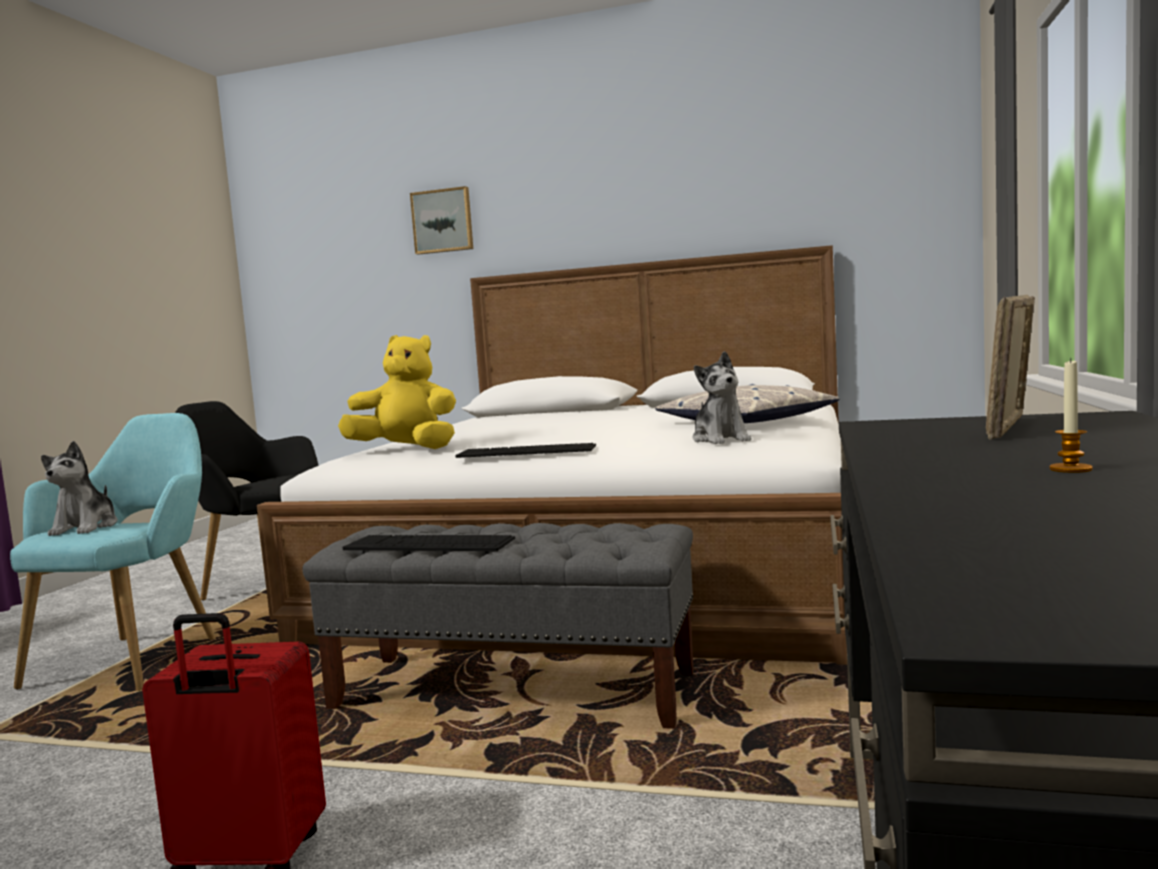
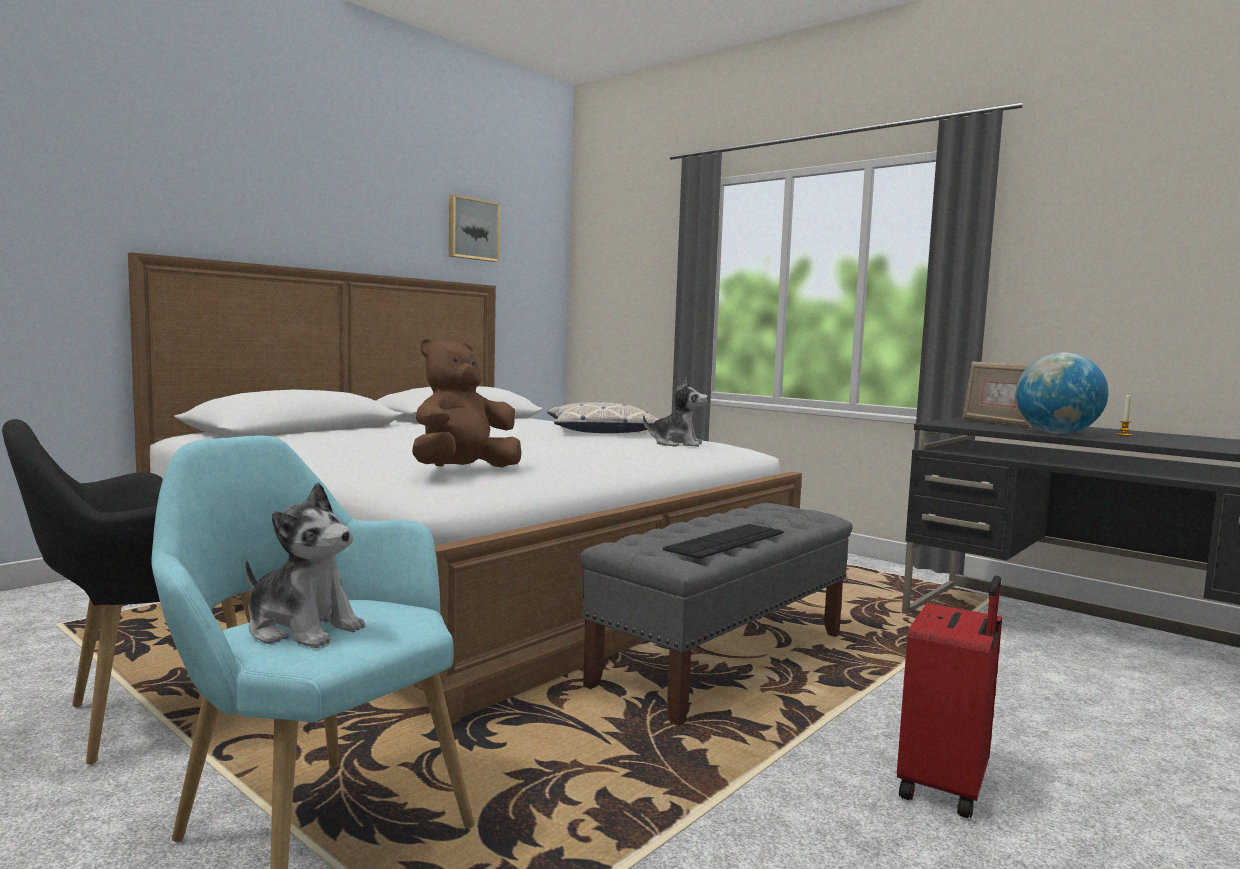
camera: 65 degrees left, 0 degrees up
yellow plush toy [338,335,456,449] -> brown plush toy [412,338,521,468]
picture [410,186,473,255] -> picture moved to [449,194,500,262]
keyboard [455,443,596,458] -> none
none -> globe [1016,353,1108,434]

